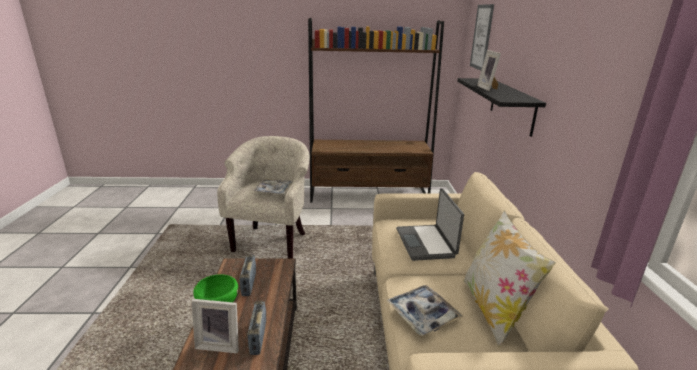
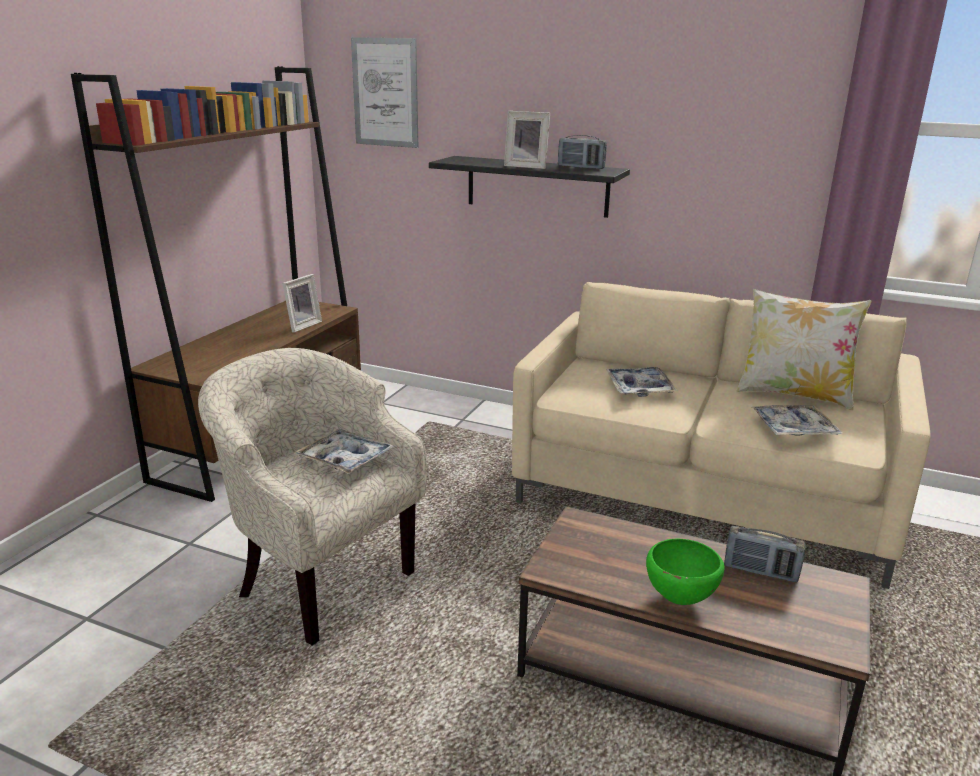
camera: 65 degrees left, 0 degrees up
picture frame [192,299,239,353] -> picture frame moved to [282,274,322,333]
radio [239,255,256,296] -> radio moved to [558,135,607,169]
laptop [396,188,464,261] -> tray [606,367,677,397]

